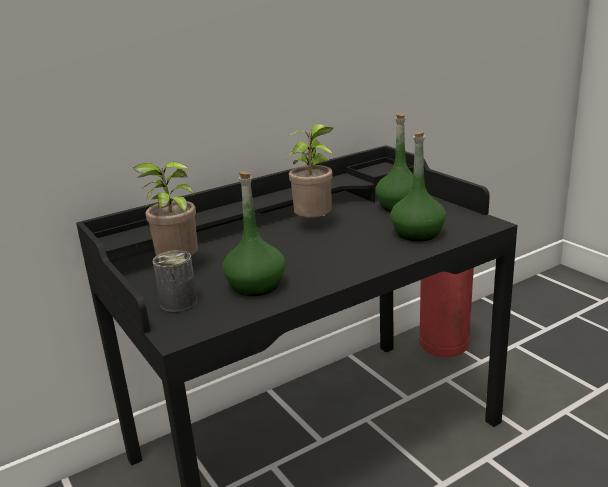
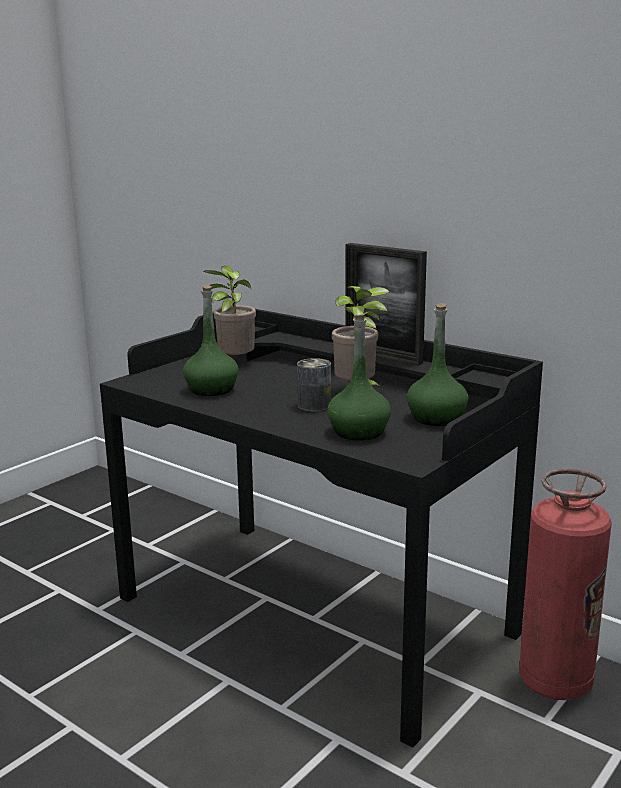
camera: 70 degrees right, 5 degrees down
can [153,250,197,312] -> can moved to [297,358,331,412]
none -> picture frame [345,243,427,366]

